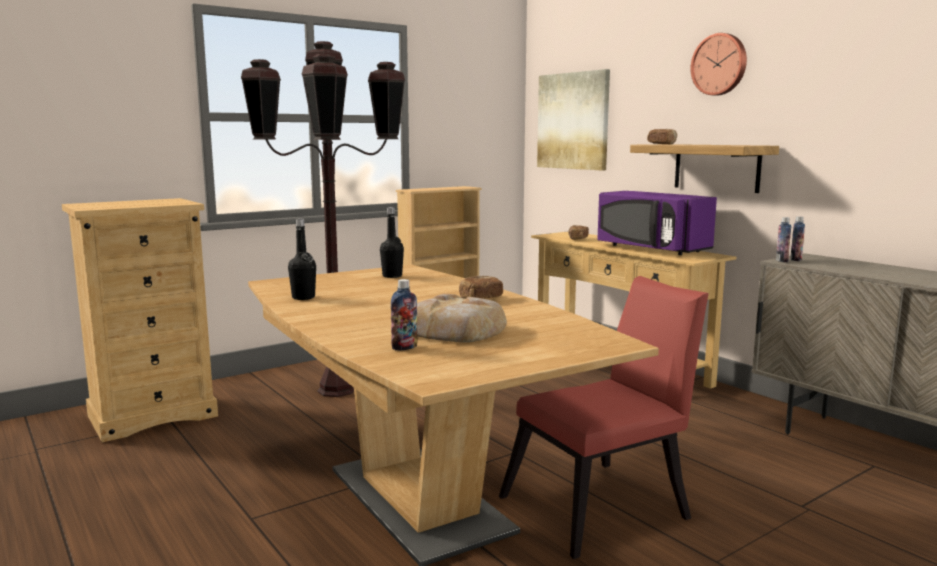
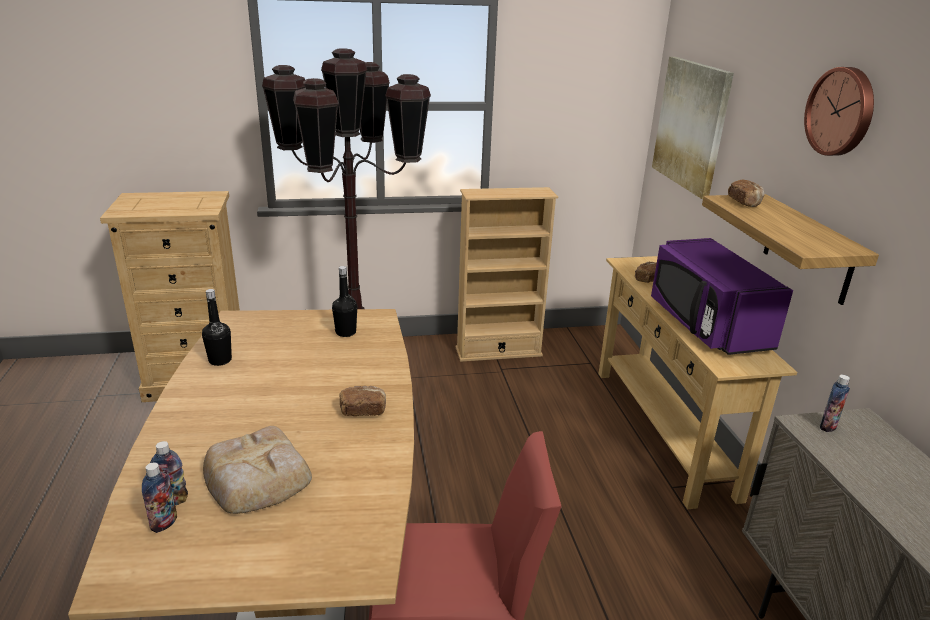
camera: 25 degrees right, 15 degrees up
bottle [776,217,791,262] -> bottle moved to [142,462,177,533]

